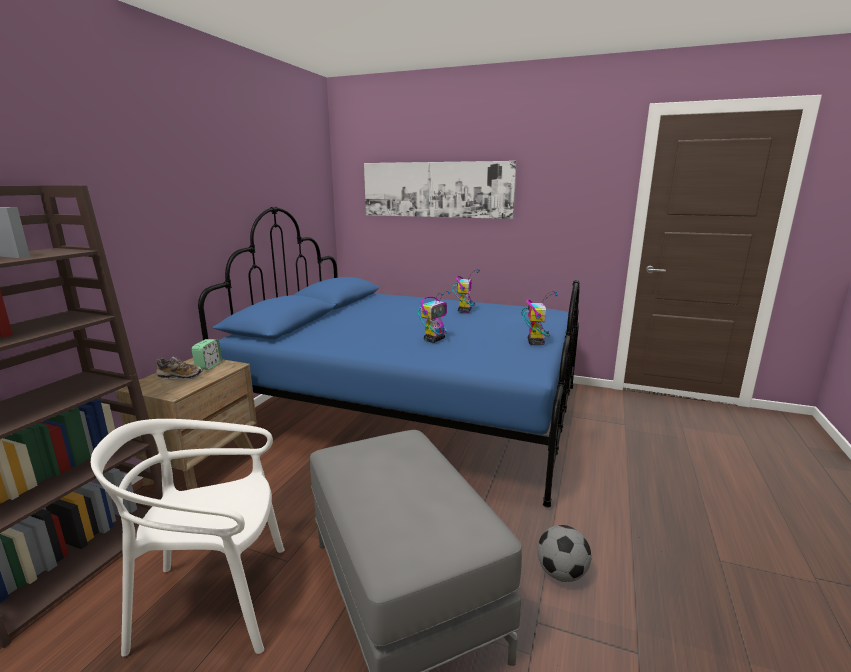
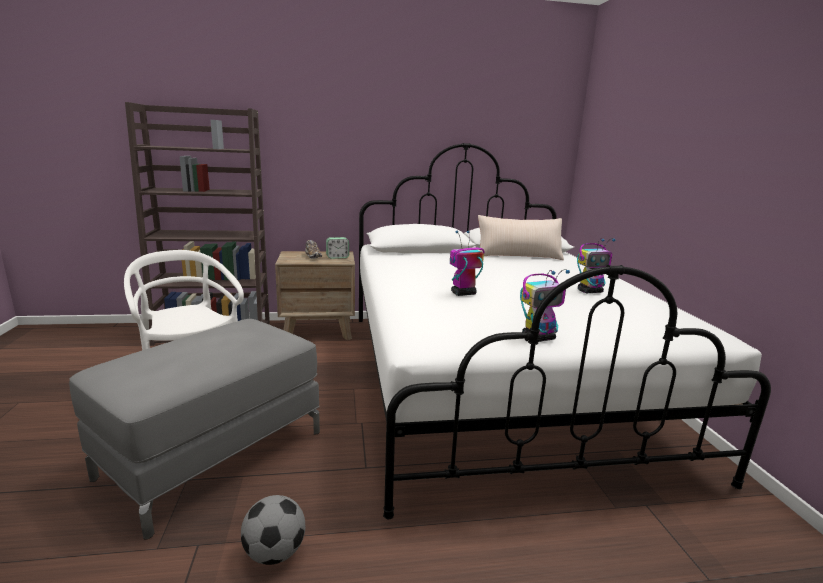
camera: 60 degrees right, 0 degrees up
blue bed [198,207,580,507] -> white bed [359,143,771,519]
picture [364,161,517,219] -> none
toy robot [418,291,451,343] -> toy robot turned 150 degrees clockwise [450,231,484,296]
none -> beige pillow [478,215,564,260]

